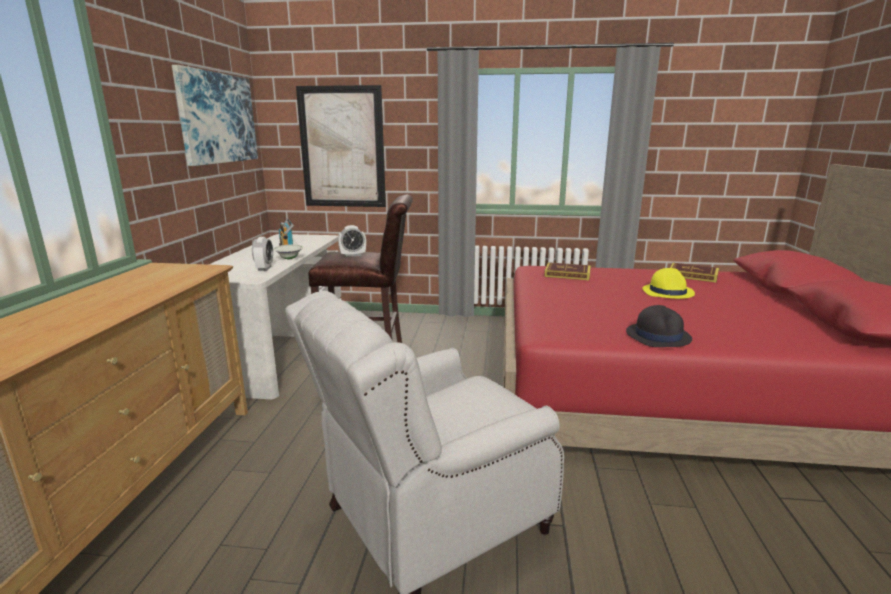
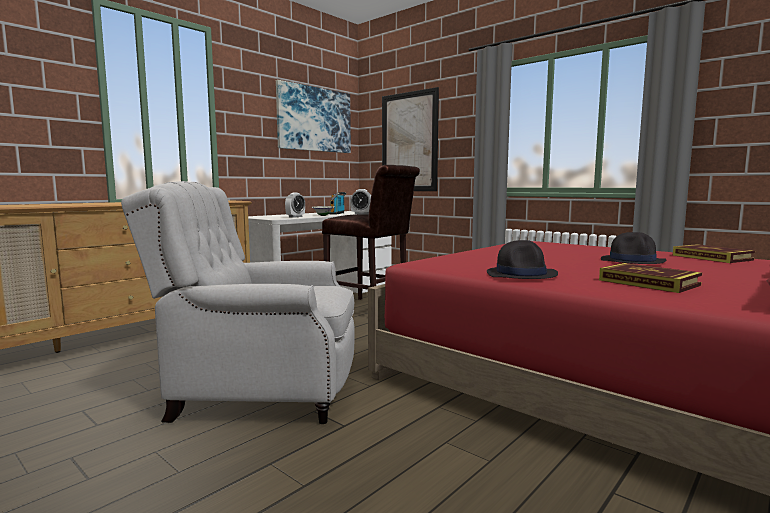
camera: 35 degrees right, 10 degrees down
book [544,262,591,280] -> book moved to [599,263,702,293]
yellow hat [642,268,695,299] -> black hat [601,232,666,264]

